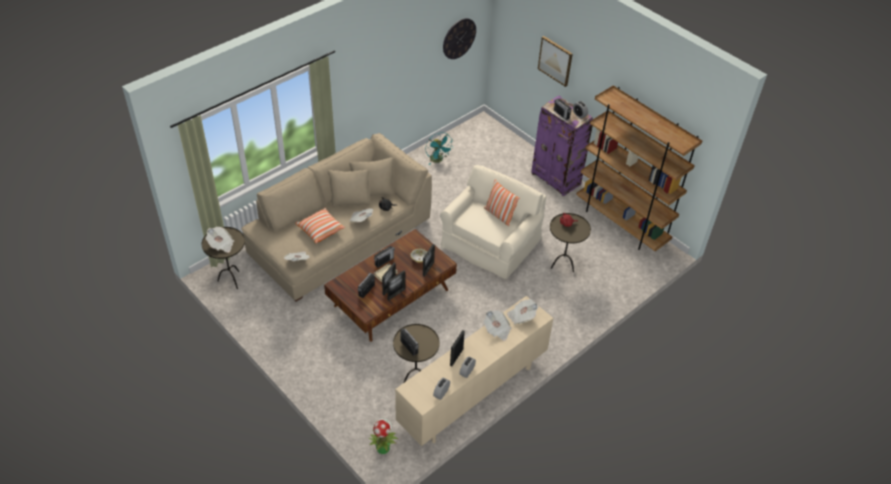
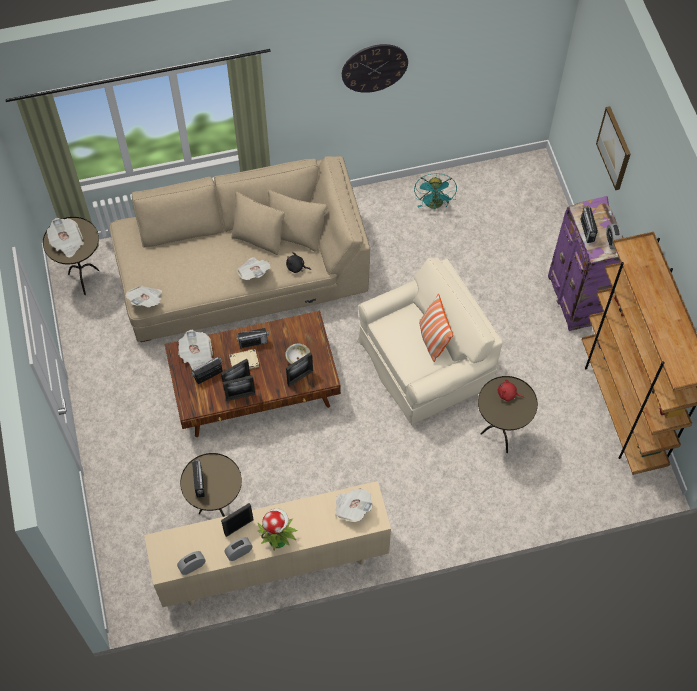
camera: 30 degrees right, 15 degrees up
pillow [295,208,345,243] -> none
potted plant [368,419,398,454] -> potted plant moved to [257,508,297,550]
wall clock [443,18,476,59] -> wall clock moved to [342,44,408,93]
newspaper [484,310,512,341] -> newspaper moved to [178,330,213,370]

